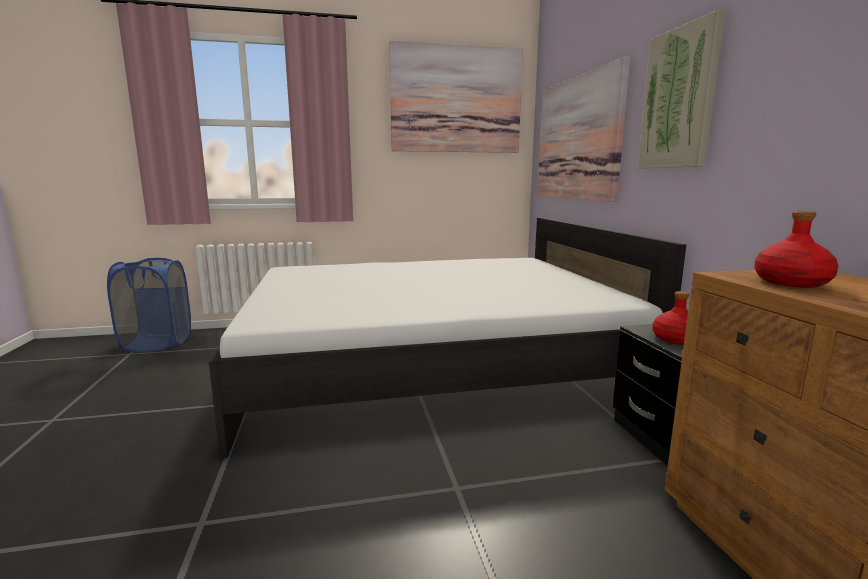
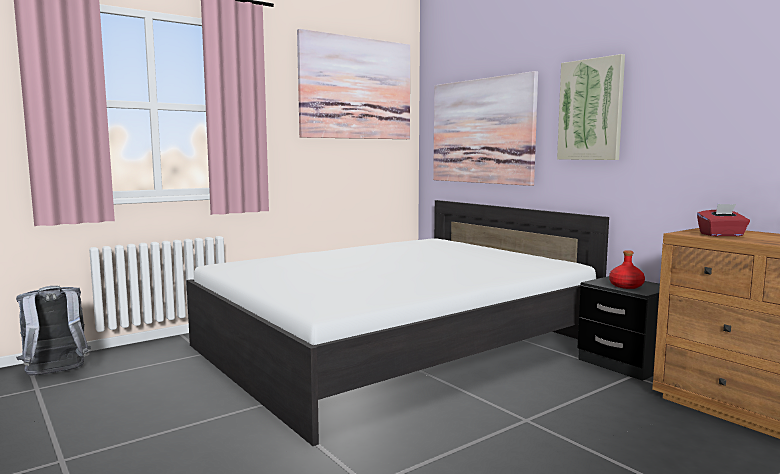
camera: 25 degrees left, 5 degrees down
blue laundry basket [107,258,191,352] -> grey backpack [16,286,91,376]
red bottle [754,211,838,288] -> red tissue box [697,204,750,236]

